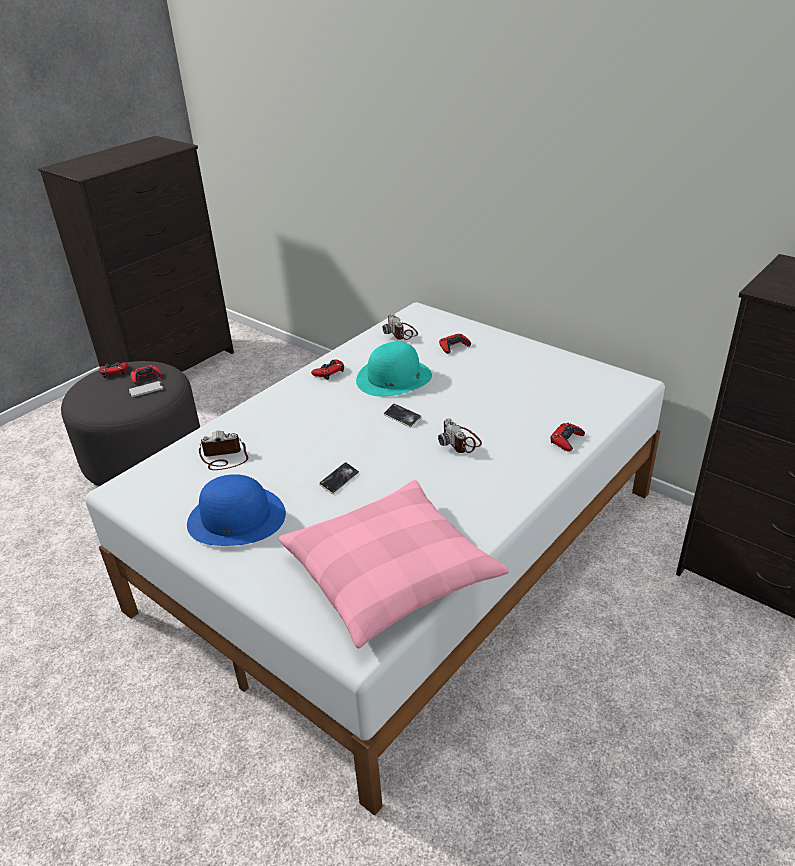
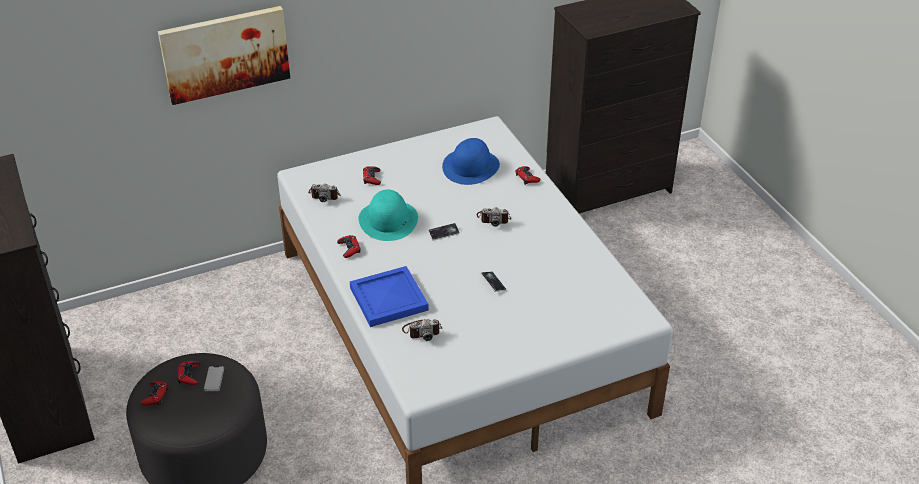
camera: 65 degrees left, 5 degrees up
blue hat [187,474,286,546] -> blue hat moved to [442,138,500,185]
camera [199,430,248,470] -> camera turned 120 degrees counterclockwise [402,319,442,341]
pink pillow [279,480,509,648] -> none
none -> picture [158,6,290,105]
none -> blue tray [350,266,429,327]

